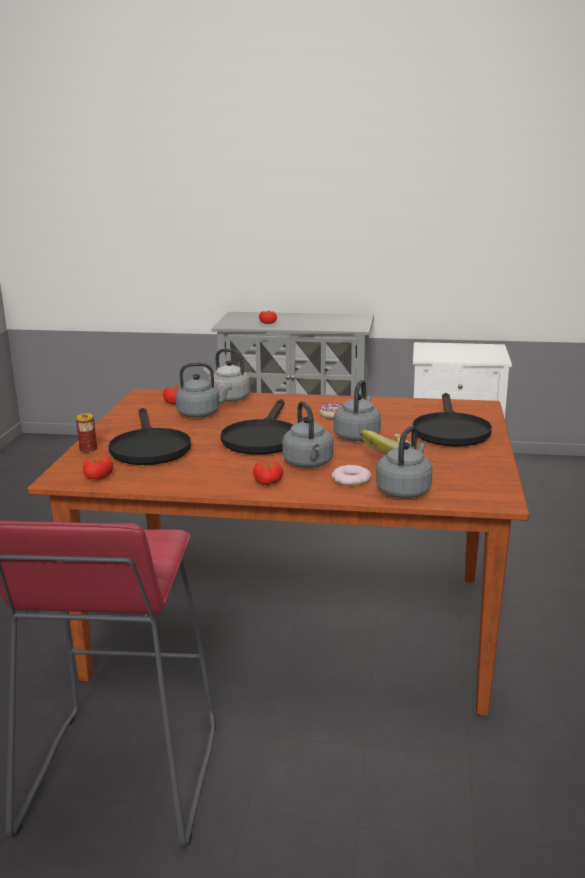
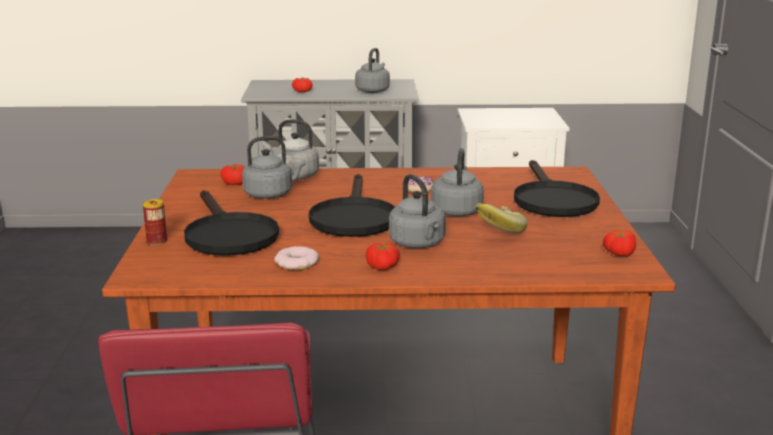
camera: 10 degrees left, 0 degrees up
tomato [83,456,113,480] -> tomato moved to [603,230,636,256]
donut [331,465,371,486] -> donut moved to [274,246,319,270]
grey kettle [376,426,432,498] -> grey kettle moved to [355,48,390,93]

